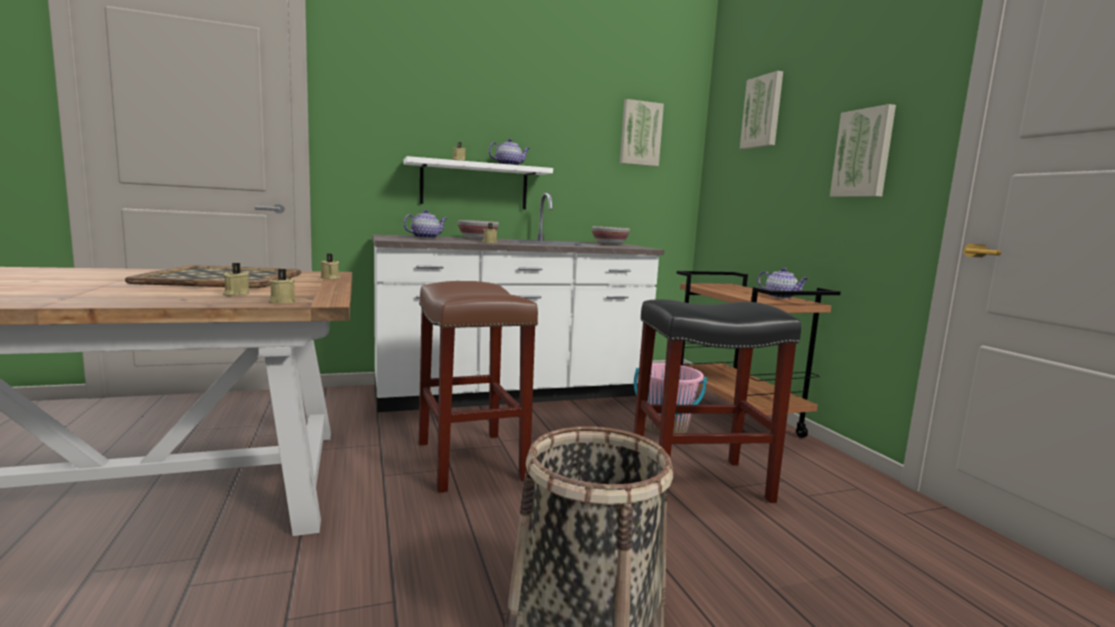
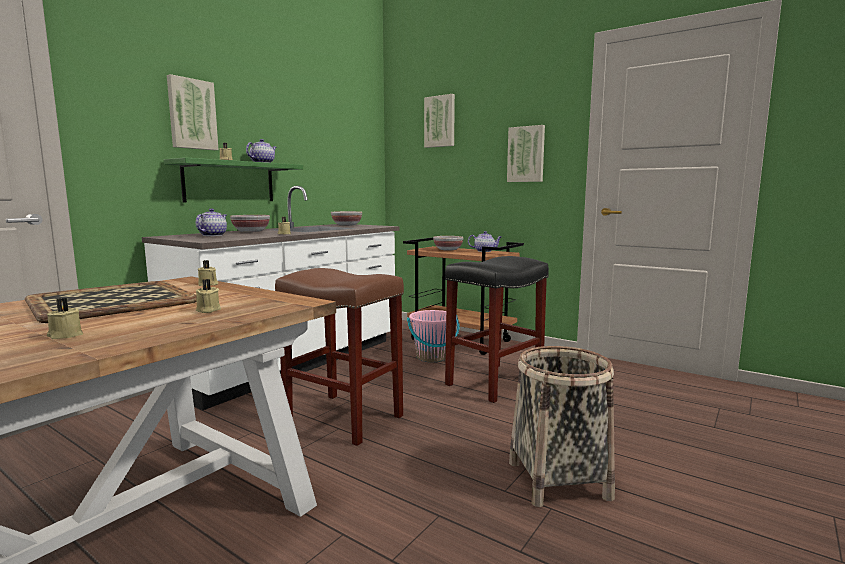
camera: 35 degrees left, 0 degrees up
beige candle [269,269,297,303] -> beige candle moved to [47,298,83,339]
white shelf [403,156,553,209] -> green shelf [164,157,303,203]
picture [620,99,664,166] -> picture moved to [167,74,219,150]
none -> bowl [433,236,464,251]

